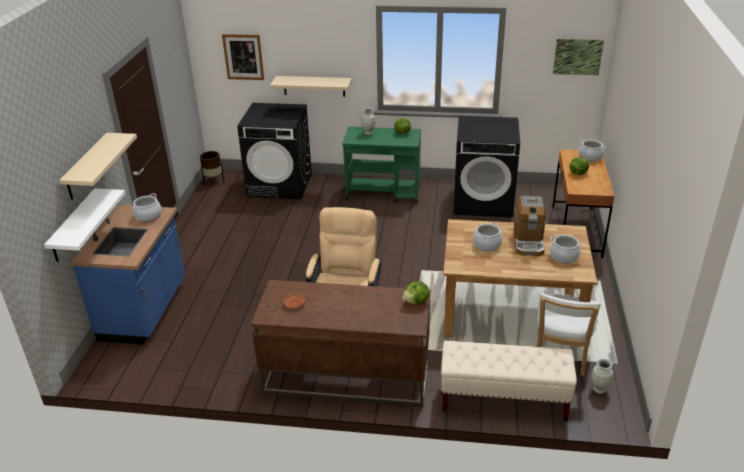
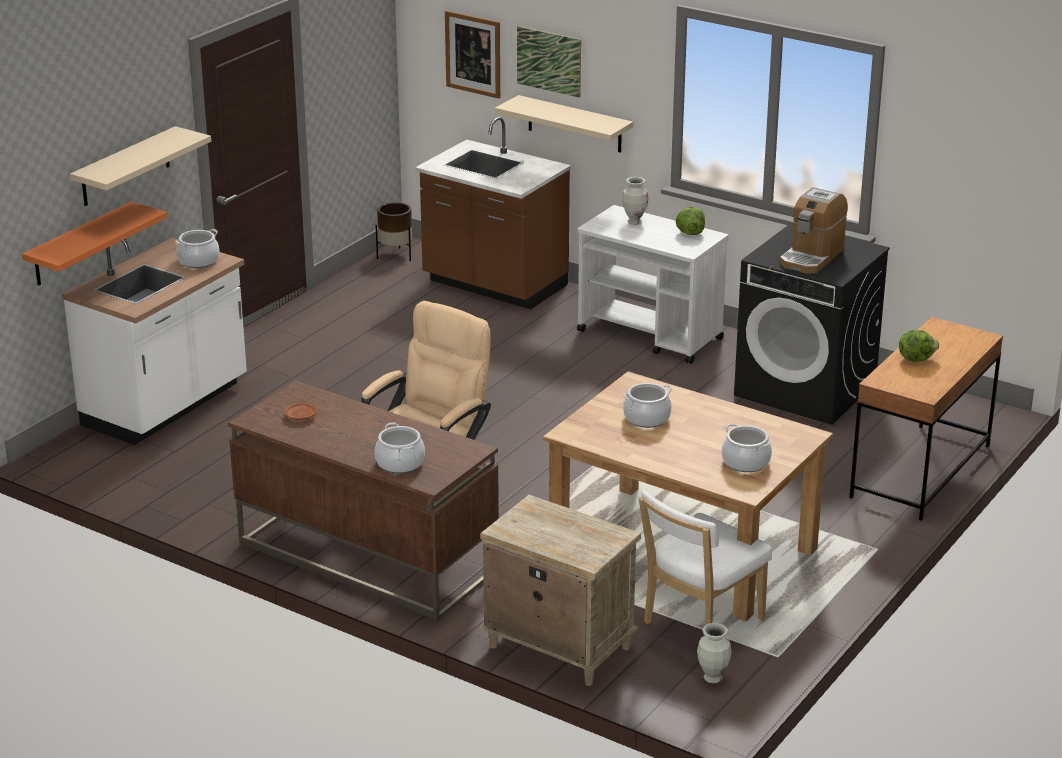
camera: 25 degrees right, 5 degrees down
white shelf [44,188,126,262] -> orange shelf [22,201,168,286]
blue counter [71,205,186,345] -> white counter [62,238,247,445]
black washing machine [237,103,312,199] -> brown counter [415,117,571,309]
green cart [342,126,421,203] -> white cart [577,205,728,364]
lettuce [402,281,430,305] -> none
beige bench [441,341,577,421] -> beige nightstand [480,495,641,686]
coffee machine [514,196,546,256] -> coffee machine moved to [779,187,848,274]
picture [553,39,604,75] -> picture moved to [517,26,581,98]
cooking pot [579,140,605,162] -> cooking pot moved to [375,422,425,473]

